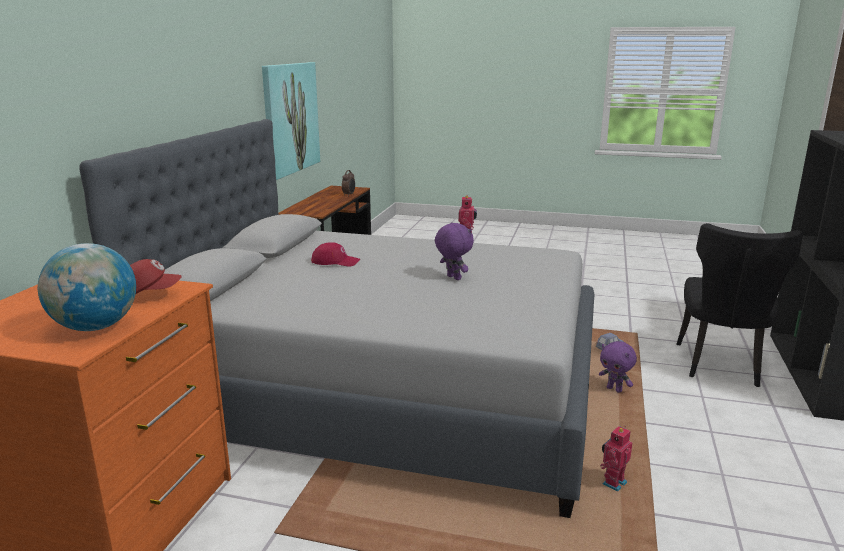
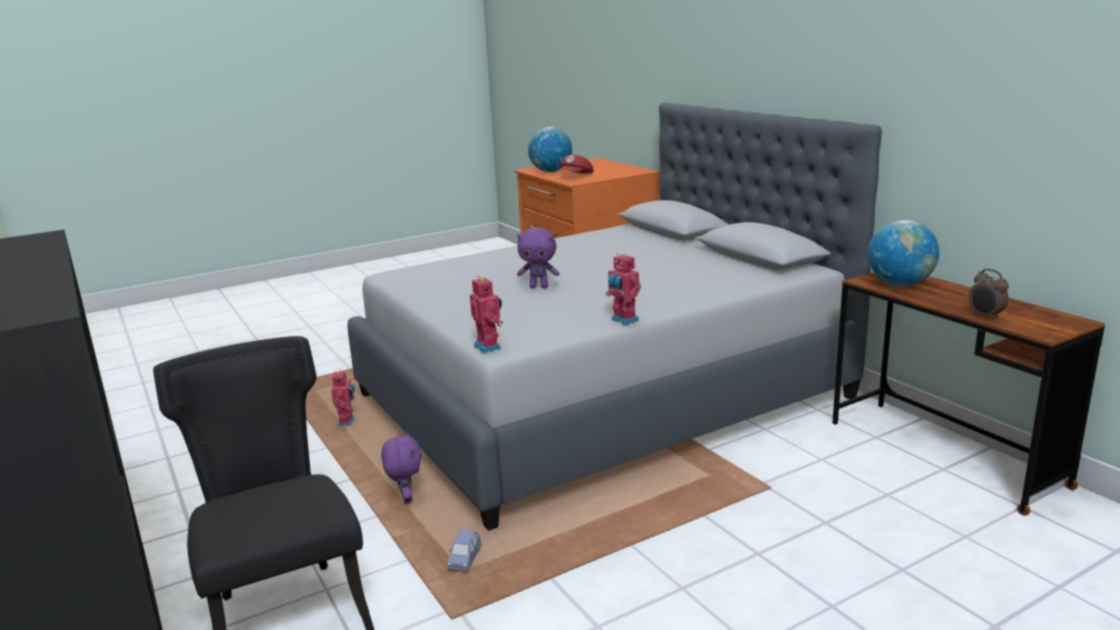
camera: 135 degrees right, 0 degrees up
picture [262,62,320,180] -> none
red cap [311,242,360,267] -> none
purple plush toy [599,341,637,393] -> purple plush toy turned 75 degrees clockwise [381,432,422,503]
none -> toy robot [470,276,503,353]
none -> globe [868,220,939,286]

